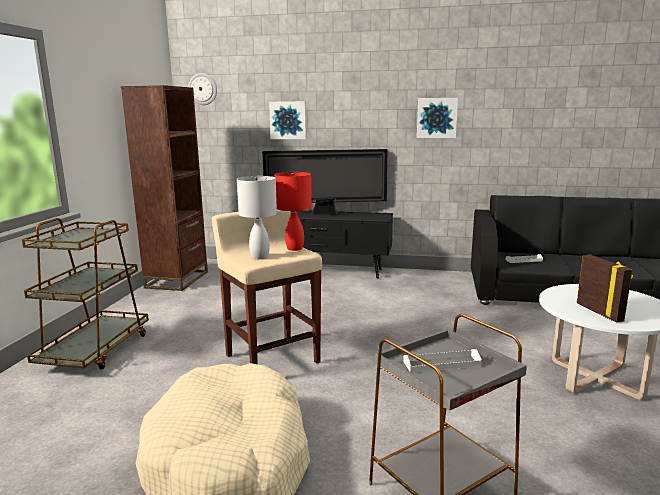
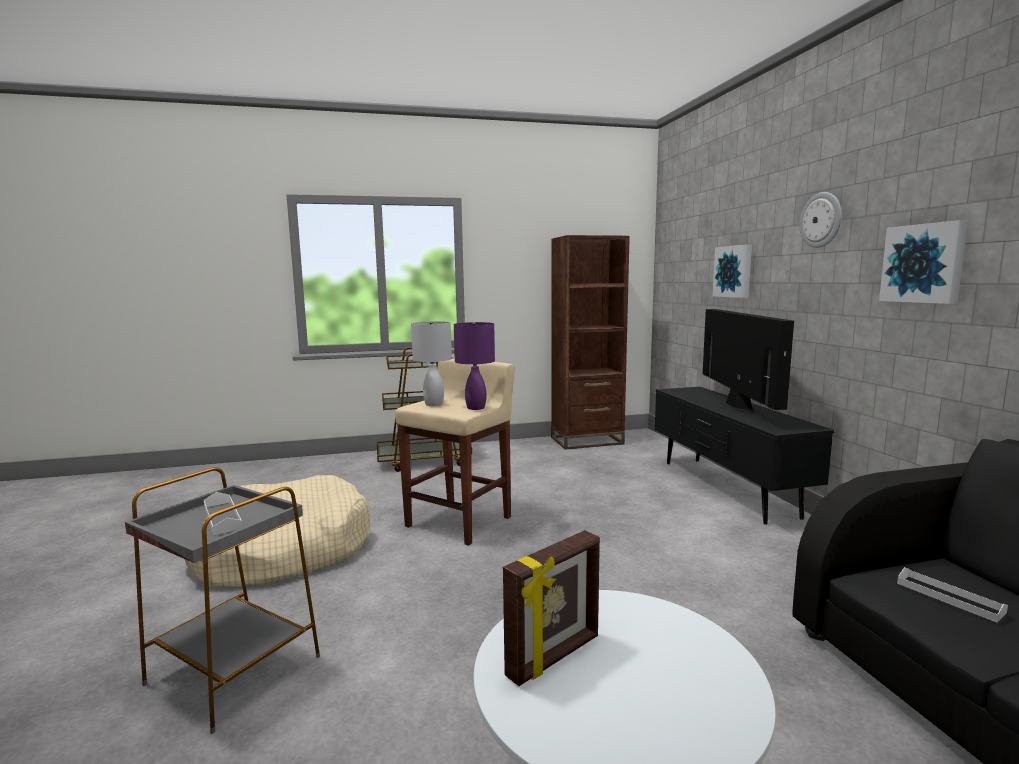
camera: 65 degrees right, 5 degrees down
wall clock [188,73,217,105] -> wall clock moved to [800,192,842,248]
television [262,149,388,215] -> television turned 150 degrees counterclockwise [703,309,794,412]
red table lamp [275,172,312,251] -> purple table lamp [454,322,495,410]

